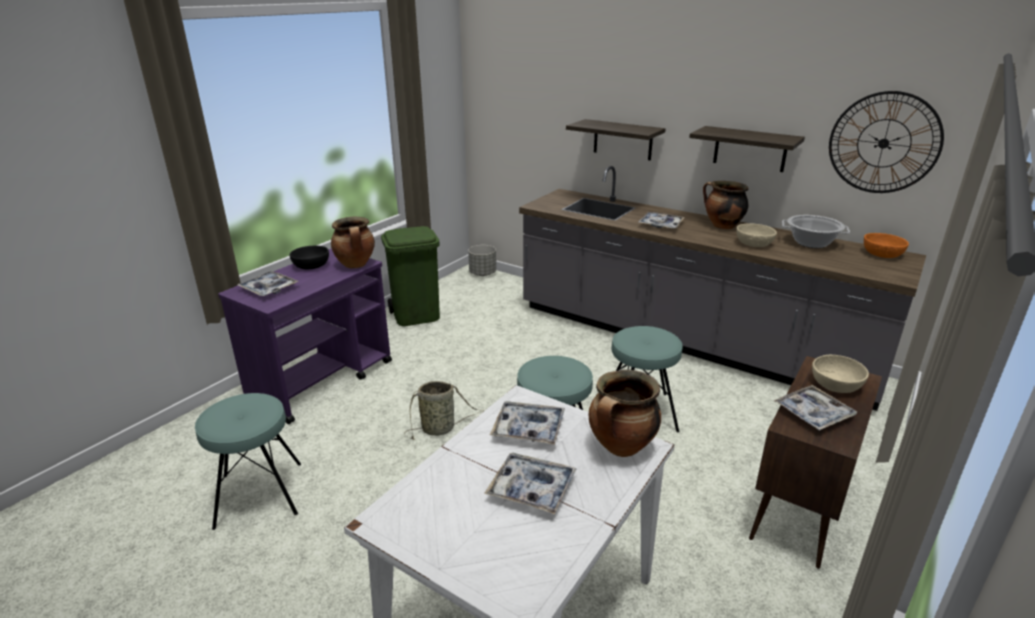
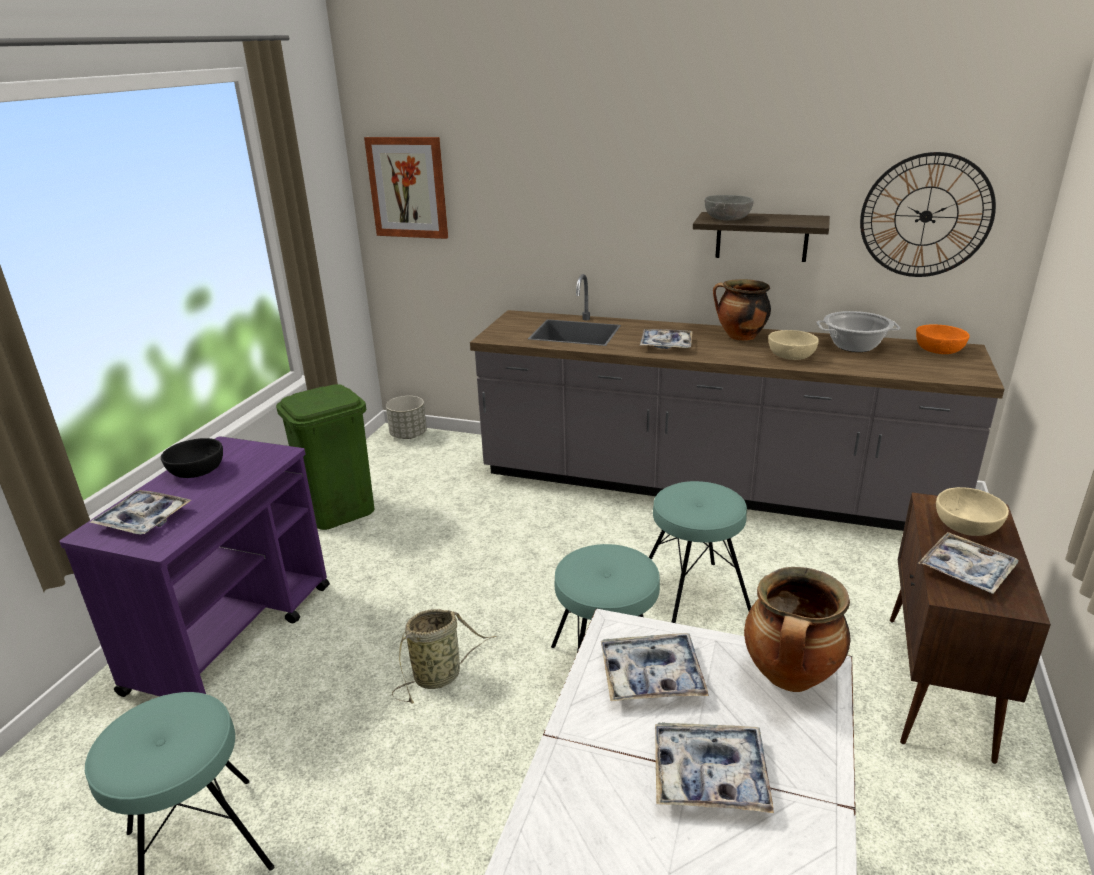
camera: 15 degrees left, 0 degrees up
cooking pot [331,217,375,268] -> none
shelf [566,119,665,160] -> none
none -> picture [364,137,448,239]
none -> grey bowl [705,195,754,220]

